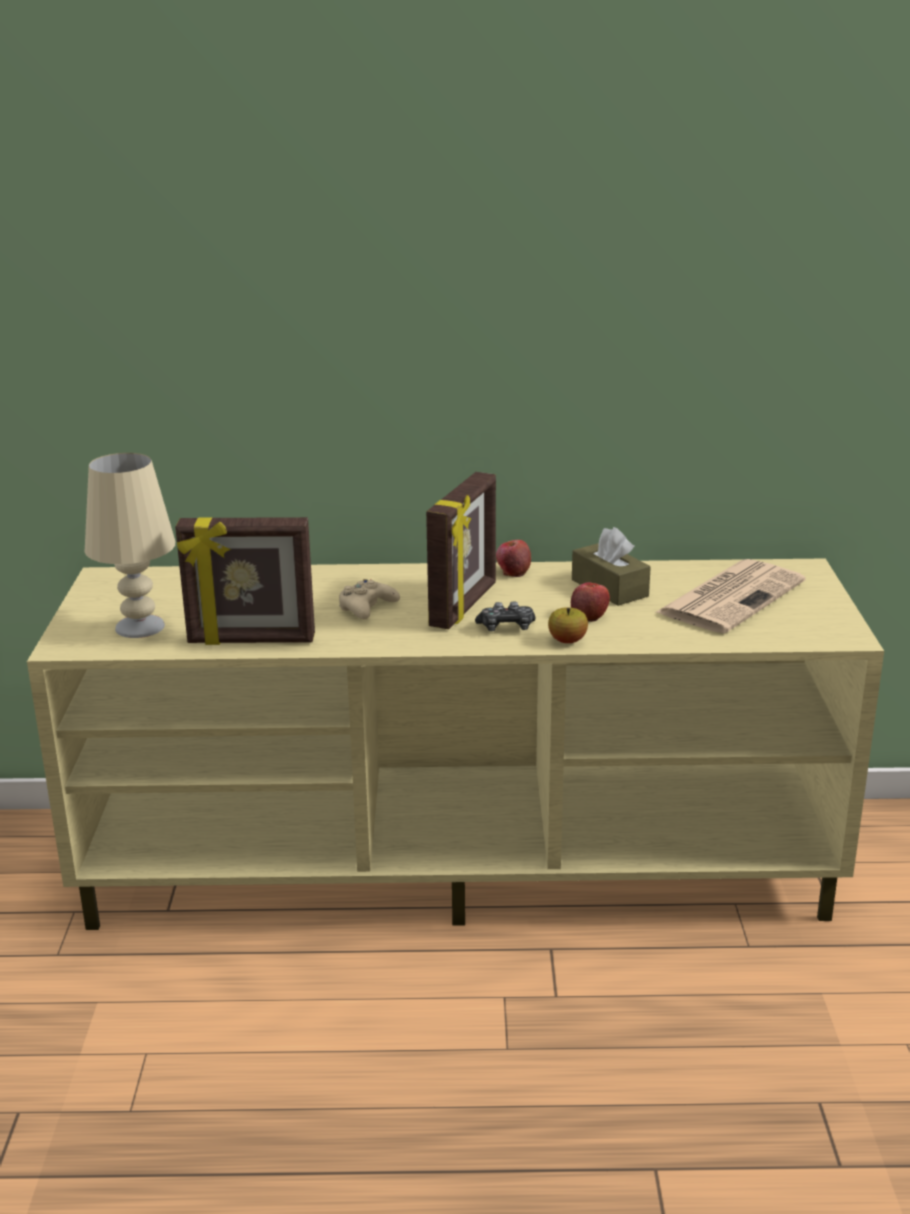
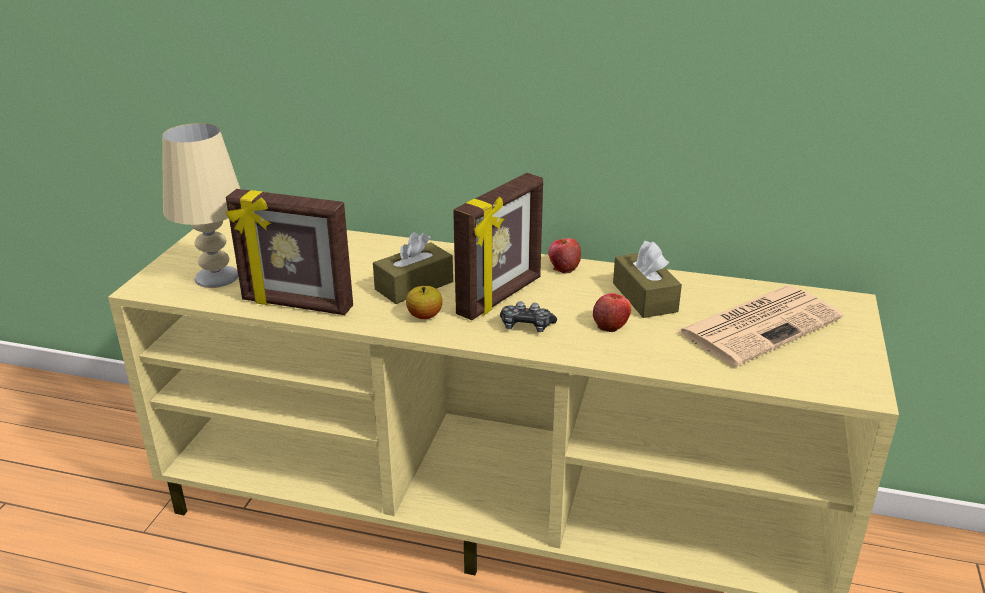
camera: 15 degrees right, 5 degrees up
beige game controller [339,579,400,620] -> brown tissue box [373,232,453,304]
apple [548,607,588,643] -> apple moved to [406,286,442,319]

